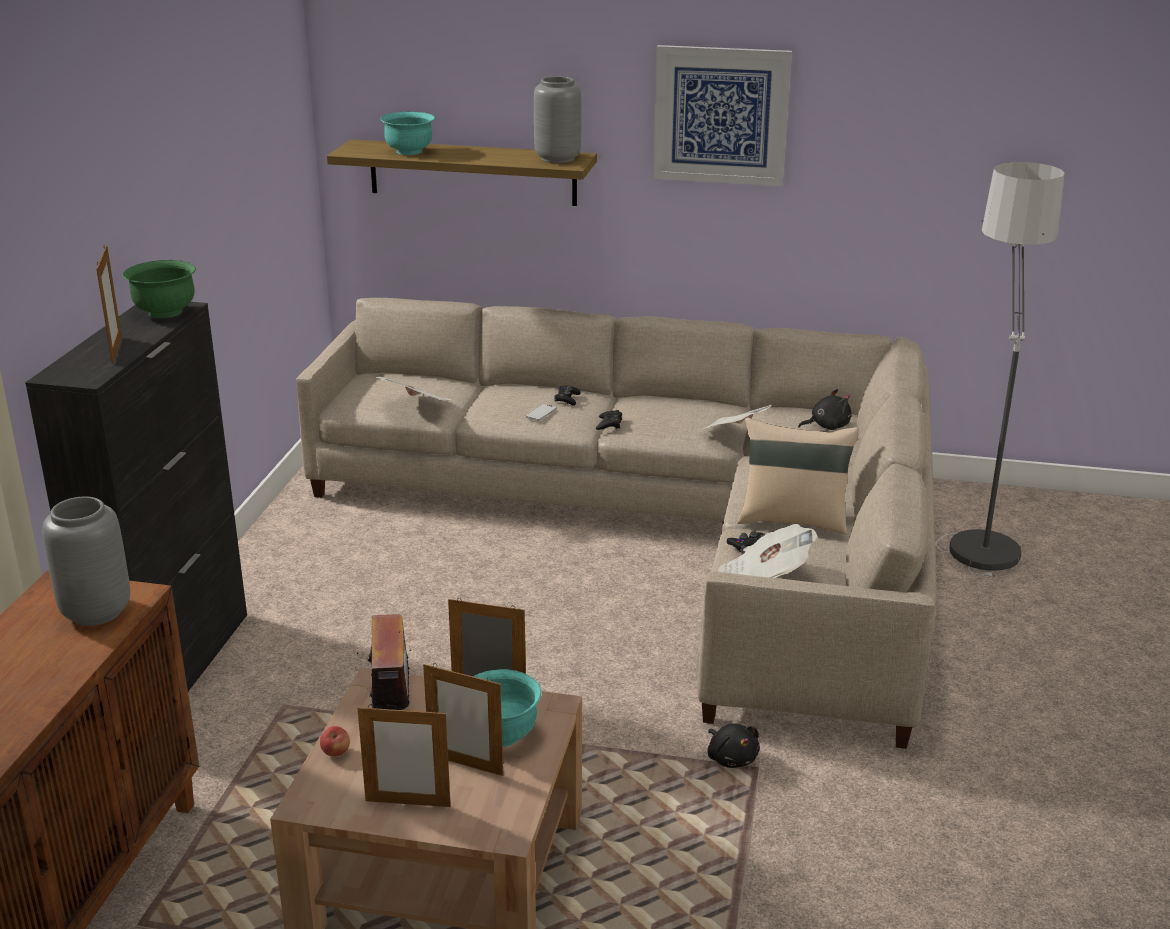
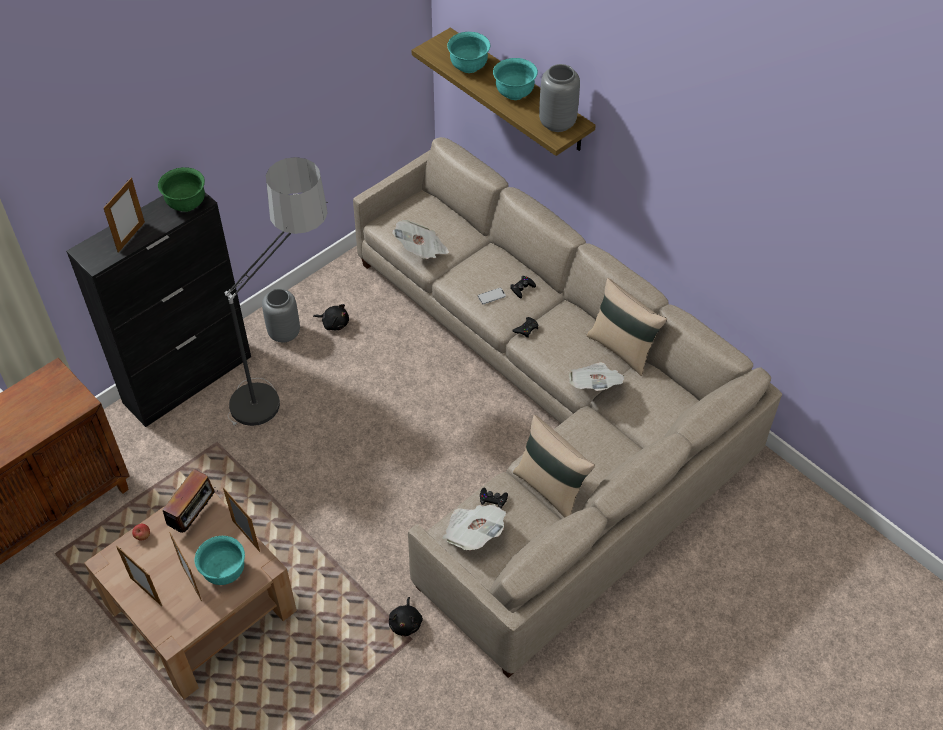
camera: 35 degrees right, 25 degrees up
grey vase [42,496,130,626] -> grey vase moved to [262,288,300,342]
picture [653,45,792,186] -> none
black plush toy [798,389,852,430] -> black plush toy moved to [313,304,349,330]
floor lamp [936,162,1065,577] -> floor lamp moved to [225,157,328,426]
none -> turquoise bowl [493,58,538,100]
none -> beige pillow [586,278,667,376]

